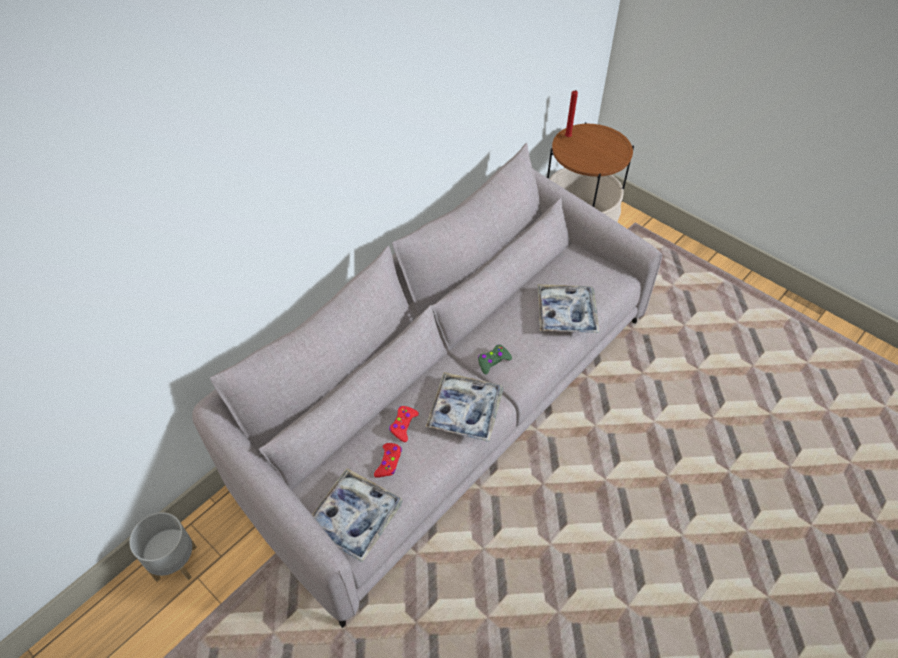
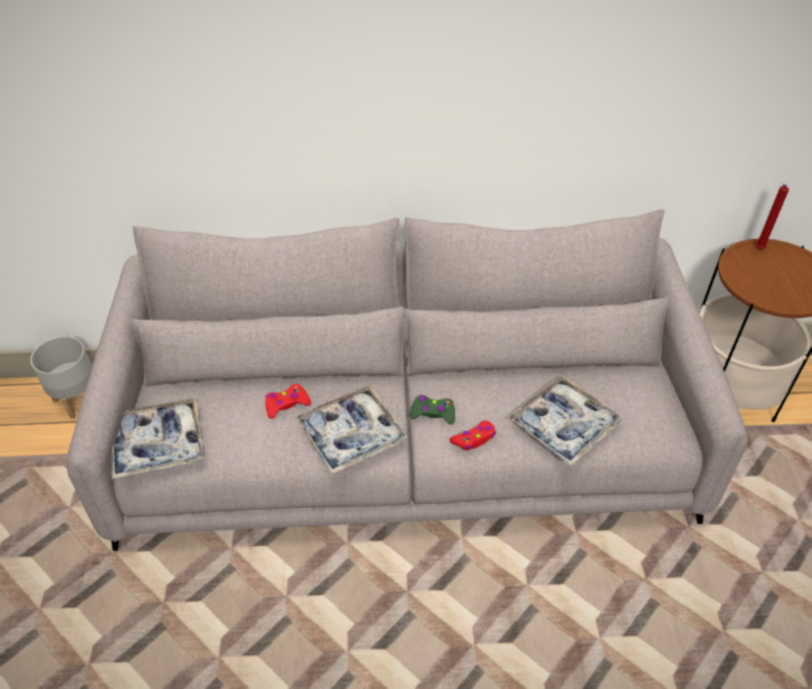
camera: 45 degrees right, 5 degrees down
red game controller [374,443,402,478] -> red game controller moved to [450,421,496,450]

